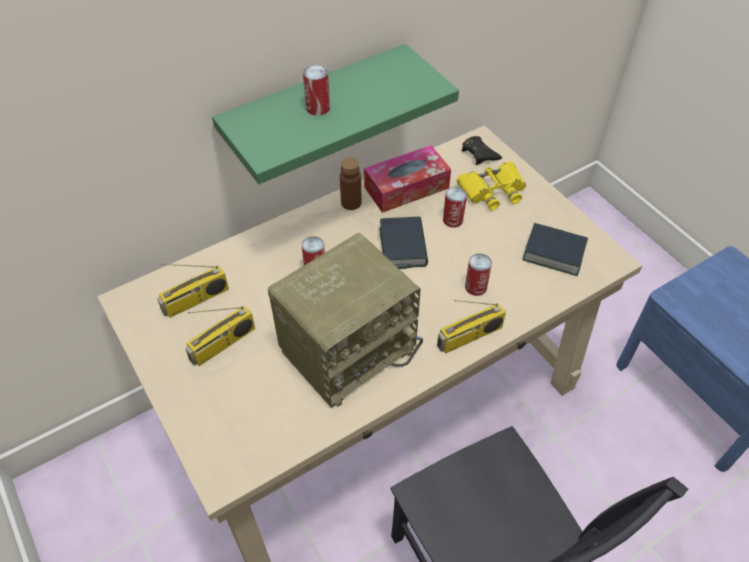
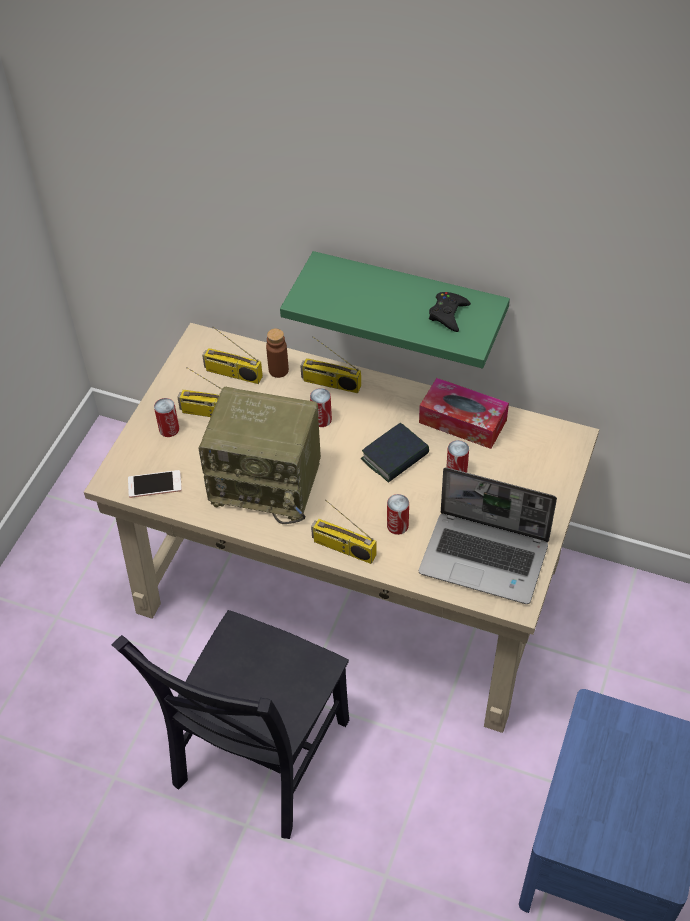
camera: 55 degrees right, 0 degrees up
can [303,65,330,116] -> can moved to [154,398,179,437]
brown bottle [340,158,361,210] -> brown bottle moved to [266,328,289,378]
yellow binoculars [457,161,526,210] -> none
black game controller [462,136,502,165] -> black game controller moved to [429,292,471,332]
book [522,223,588,276] -> laptop [419,467,557,604]
none -> phone [128,470,182,498]
none -> radio [300,337,361,393]

